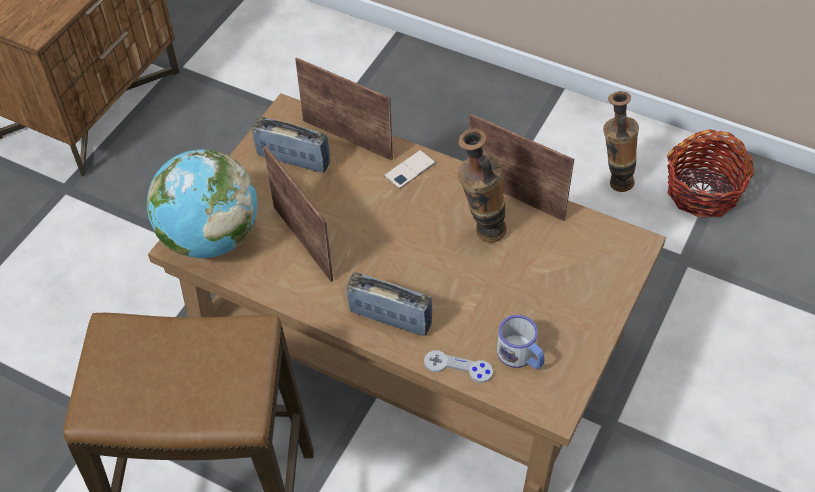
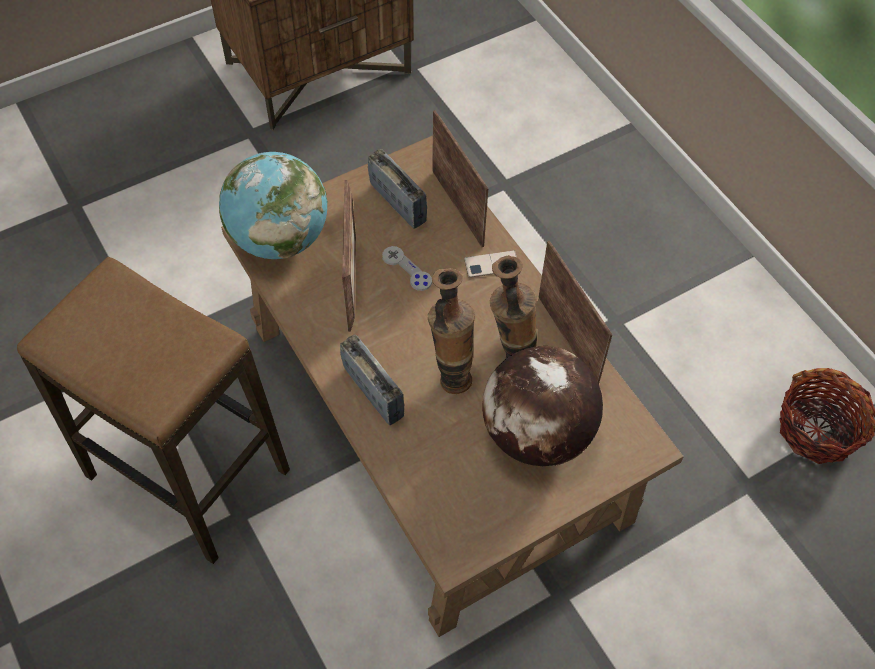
camera: 30 degrees right, 5 degrees up
grey game controller [424,350,493,383] -> grey game controller moved to [382,246,432,291]
mug [497,315,544,369] -> none
vase [603,91,639,192] -> vase moved to [428,268,475,394]
none -> globe [482,346,603,466]

